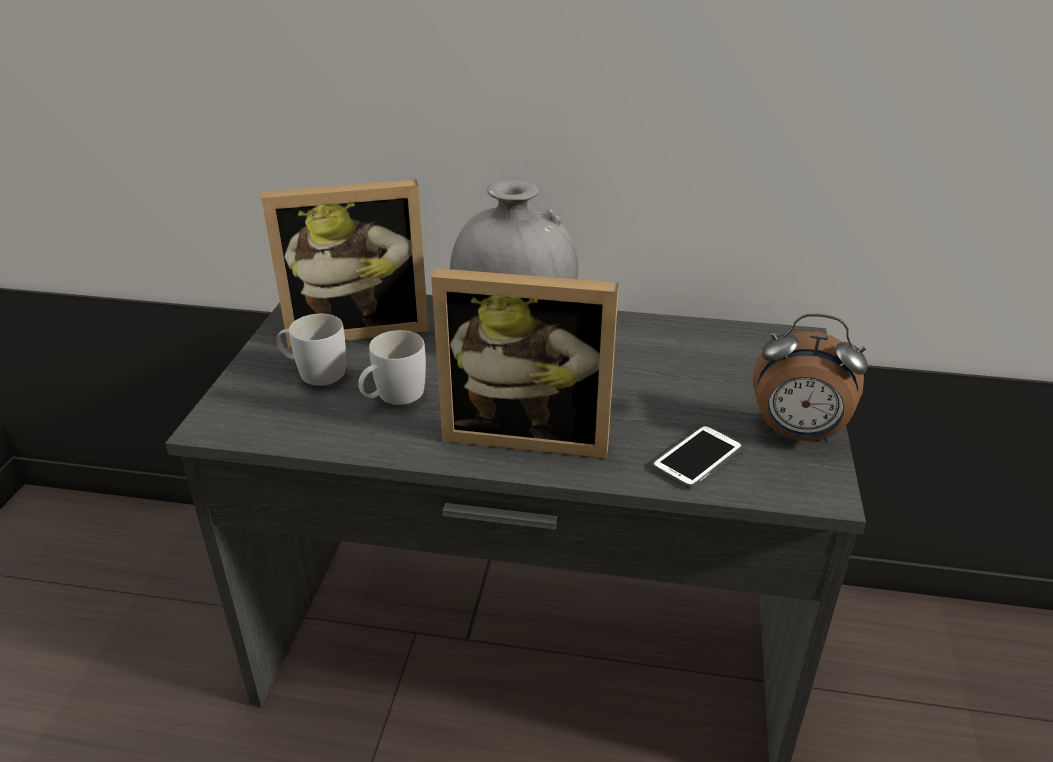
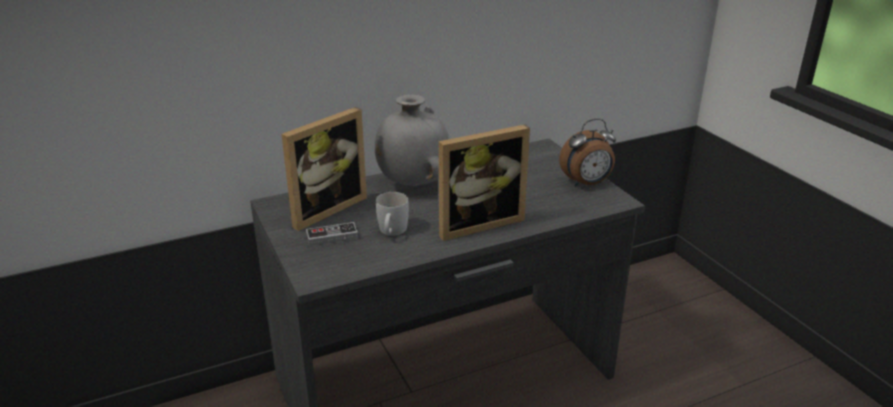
camera: 35 degrees left, 5 degrees down
white mug [276,314,346,386] -> game controller [306,222,358,246]
phone [652,425,743,489] -> none

